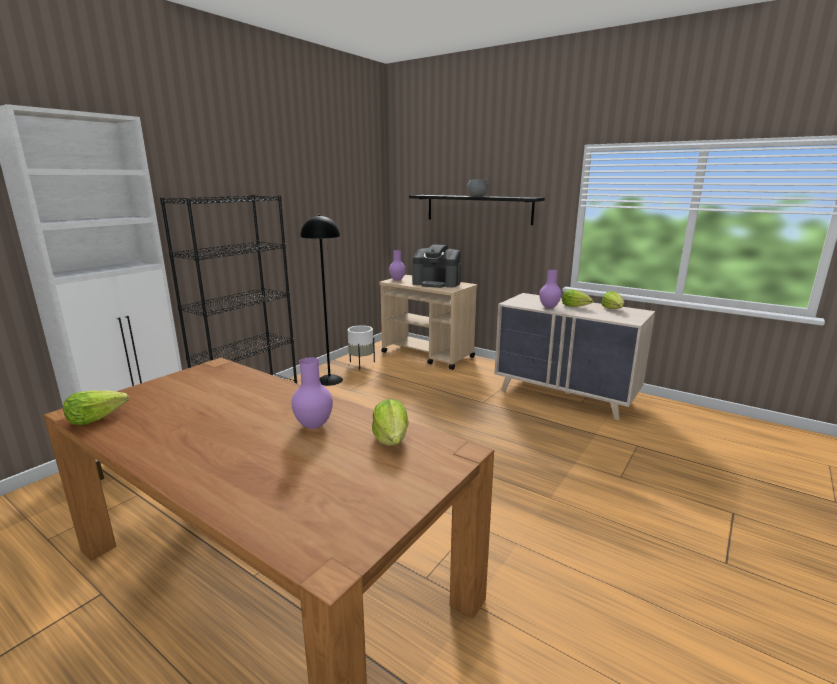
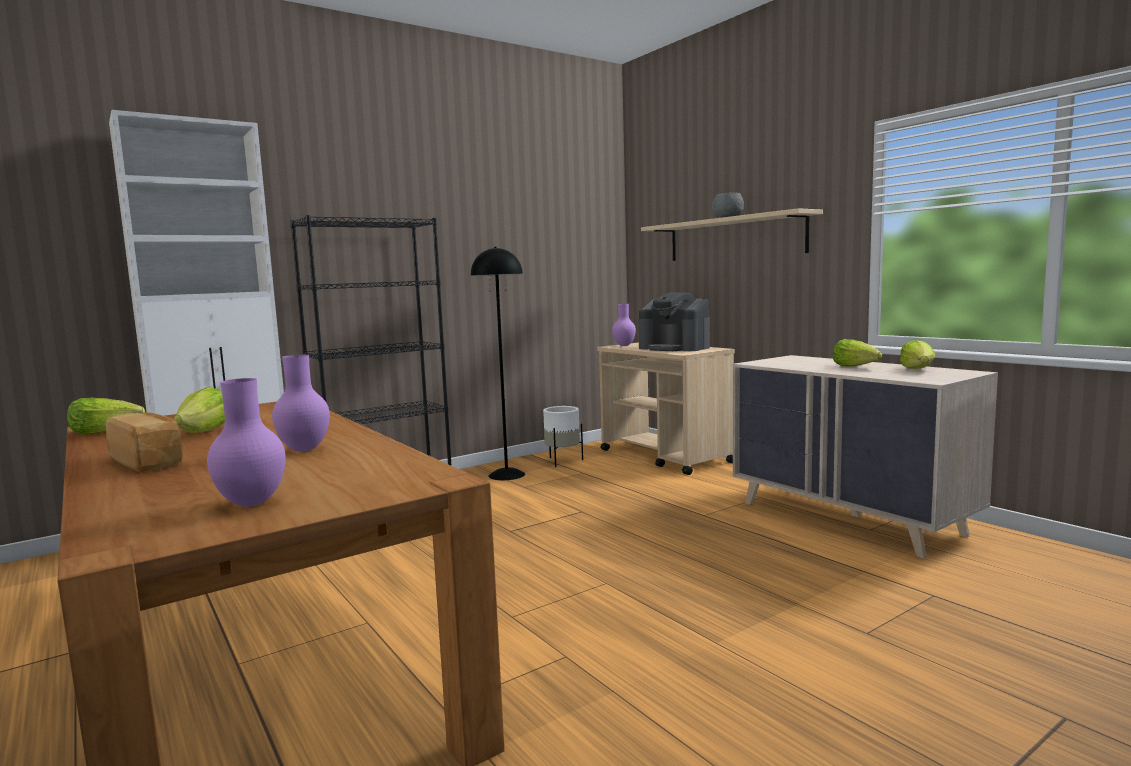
camera: 20 degrees right, 10 degrees down
lettuce [372,399,409,446] -> lettuce moved to [174,388,225,433]
black shelf [409,195,545,225] -> beige shelf [641,208,823,261]
purple vase [539,270,562,308] -> purple vase moved to [207,378,286,507]
none -> bread [105,413,183,472]

